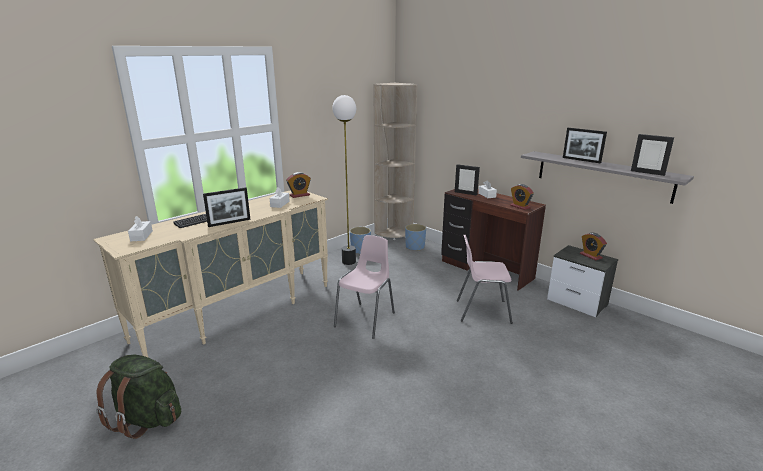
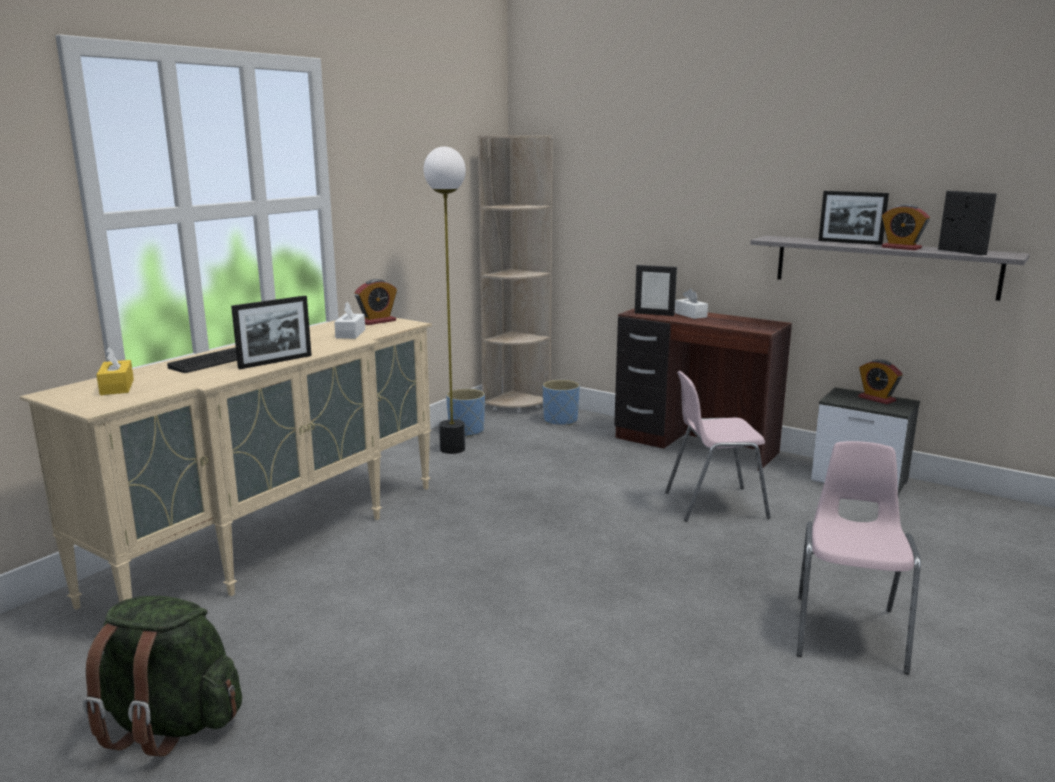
camera: 10 degrees left, 5 degrees down
white tissue box [128,216,153,241] -> yellow tissue box [97,347,134,395]
pink chair [334,235,395,339] -> pink chair moved to [797,441,921,674]
alarm clock [510,184,534,210] -> alarm clock moved to [882,204,930,250]
picture frame [631,134,674,176] -> picture frame turned 150 degrees counterclockwise [938,191,997,255]

